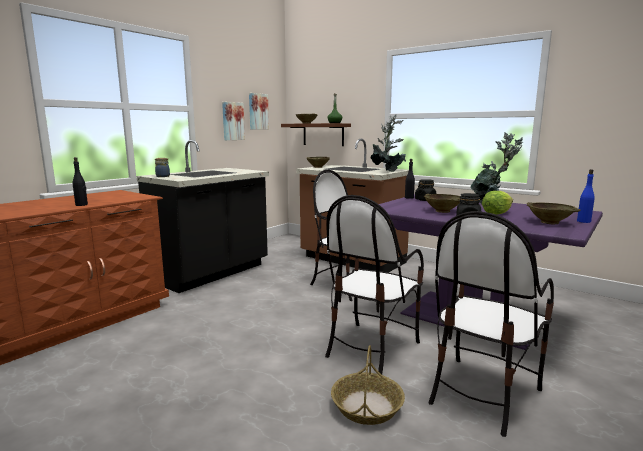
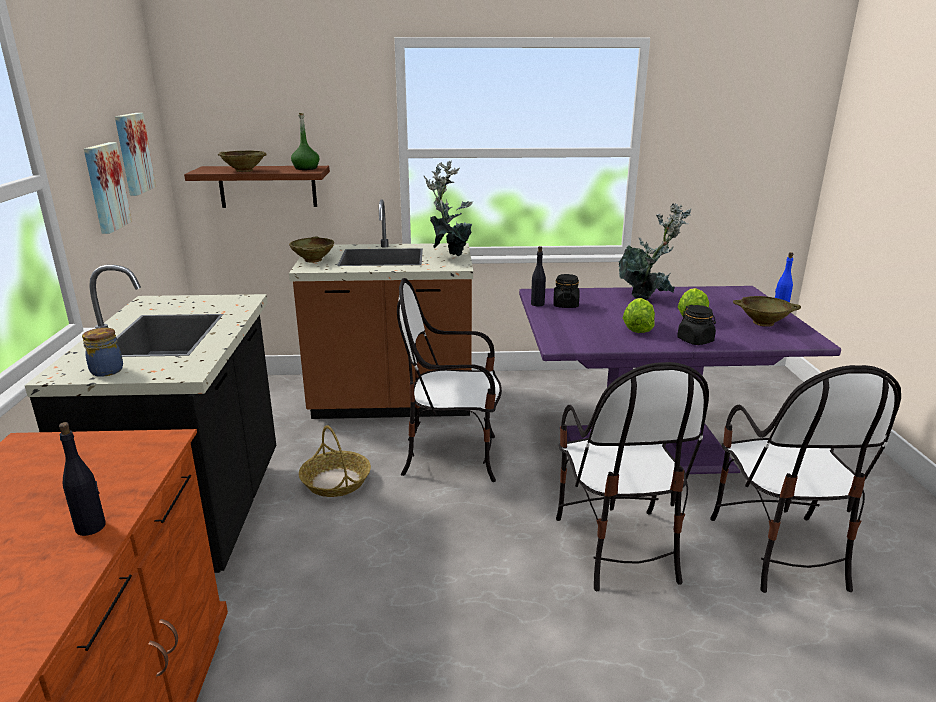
camera: 40 degrees left, 10 degrees up
basket [331,345,405,425] -> basket moved to [299,425,371,497]
beige bowl [424,194,460,213] -> lettuce [623,298,655,333]

